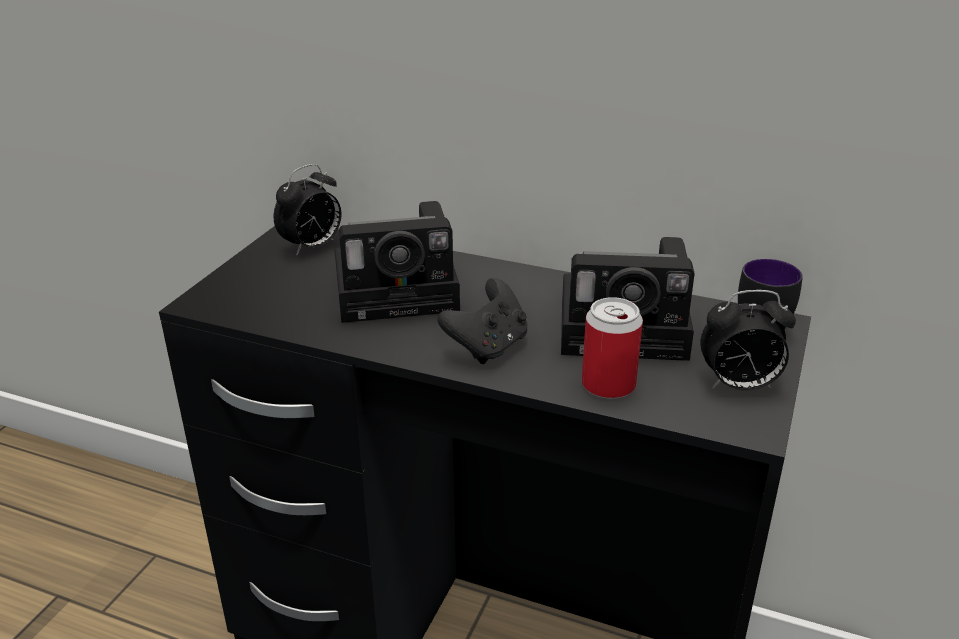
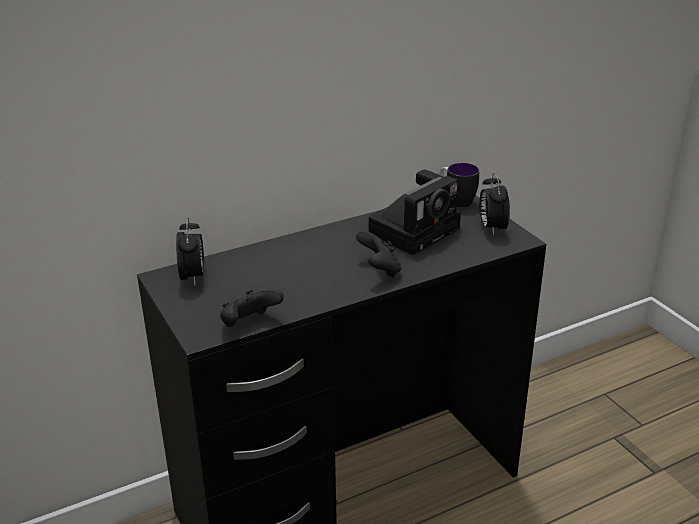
camera: 50 degrees left, 0 degrees up
camera [334,201,460,323] -> none
can [582,297,643,399] -> none
alarm clock [700,290,796,390] -> alarm clock turned 135 degrees clockwise [479,172,510,236]
none -> black game controller [220,289,284,327]

